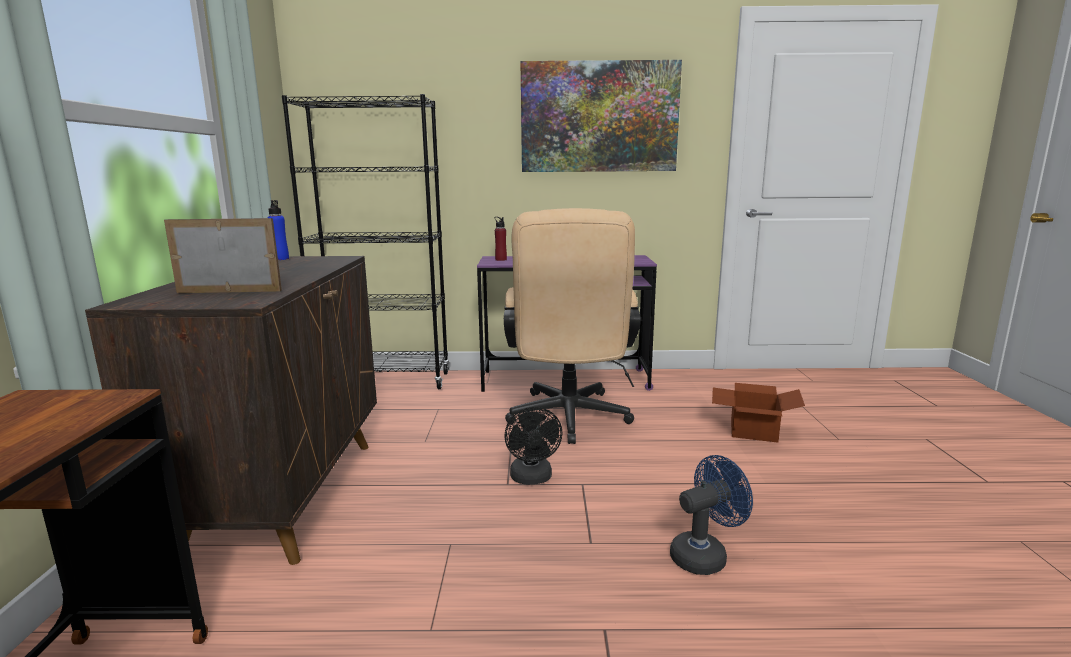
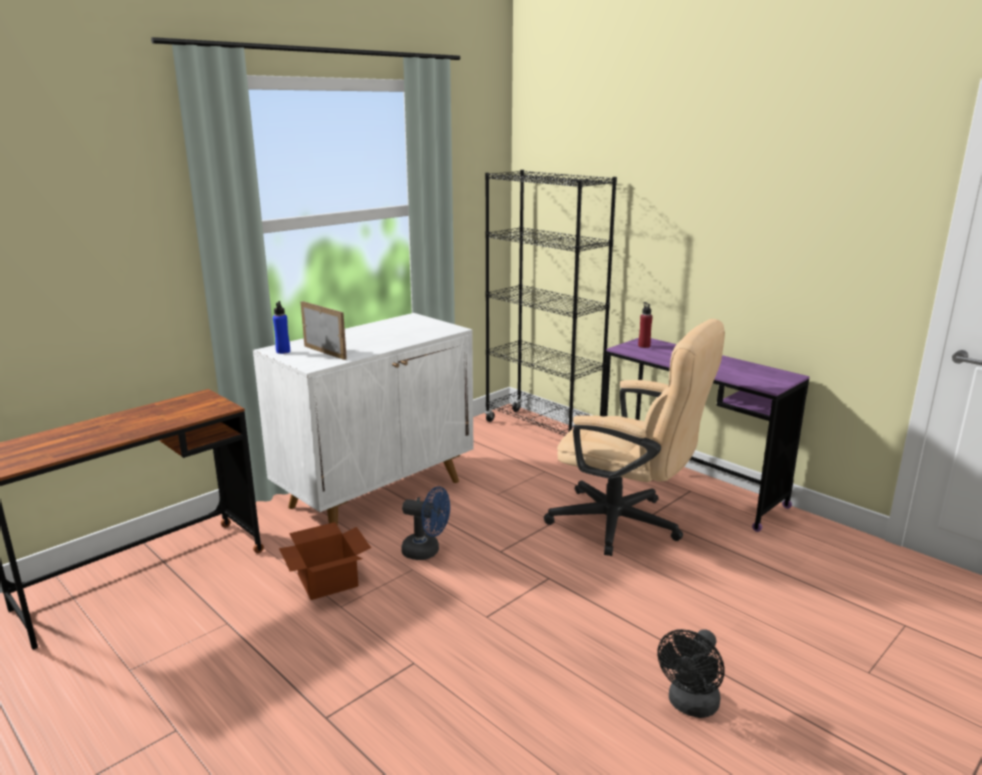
camera: 45 degrees right, 5 degrees up
brown cabinet [85,256,377,565] -> white cabinet [253,313,474,526]
blue bottle [268,200,289,260] -> blue bottle moved to [273,301,290,354]
beige office chair [504,208,641,444] -> beige office chair turned 105 degrees counterclockwise [544,319,725,556]
black fan [504,407,562,485] -> black fan moved to [657,629,725,718]
picture [520,60,682,172] -> none
blue fan [670,455,753,575] -> blue fan moved to [401,486,450,560]
cardboard box [712,383,805,443] -> cardboard box moved to [279,522,371,600]

